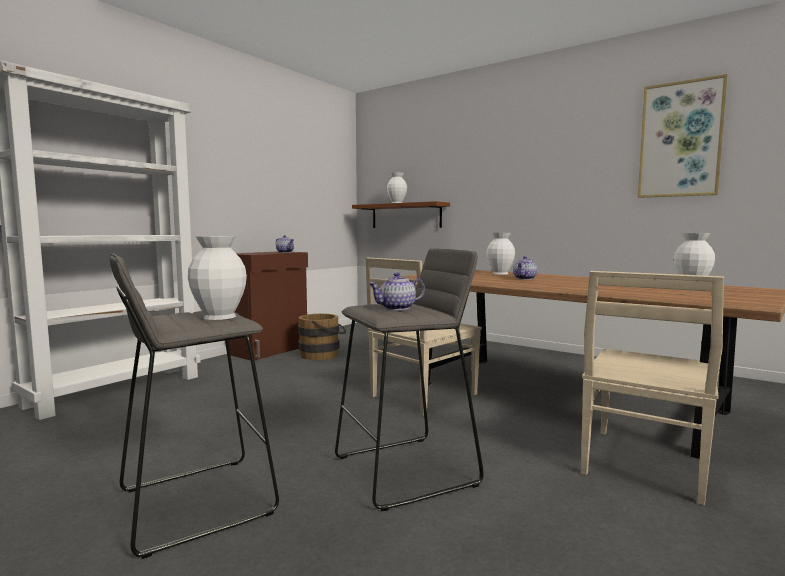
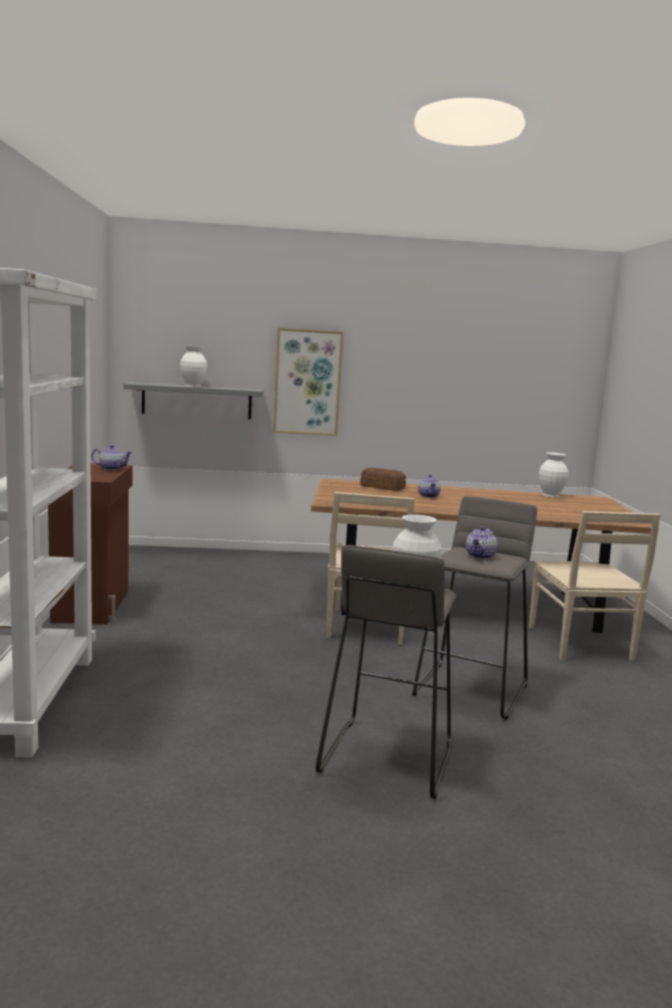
camera: 40 degrees left, 5 degrees up
brown bucket [298,314,346,360] -> none
brown shelf [352,201,450,228] -> grey shelf [124,382,263,419]
white vase [487,233,515,275] -> bread [360,468,406,491]
picture [638,74,728,198] -> picture moved to [273,328,344,436]

